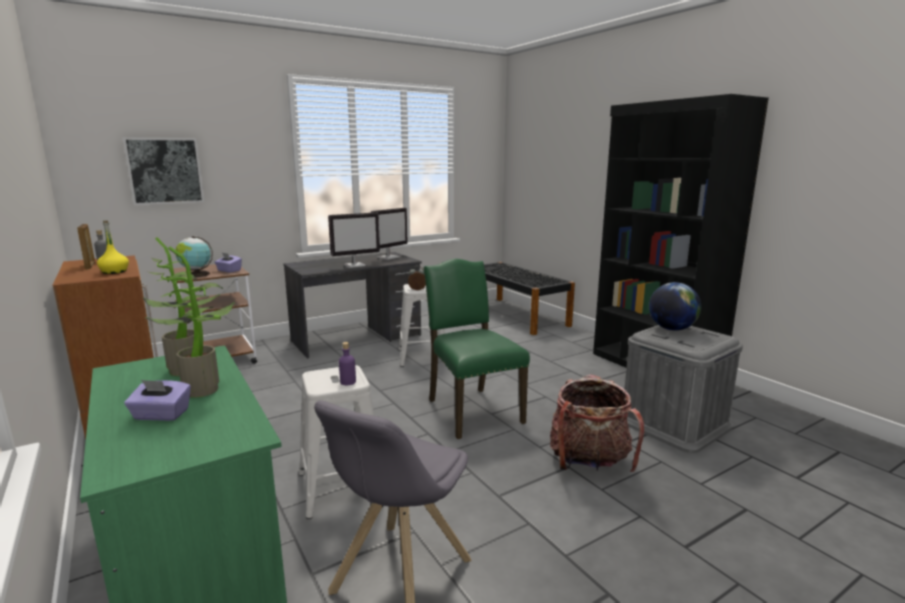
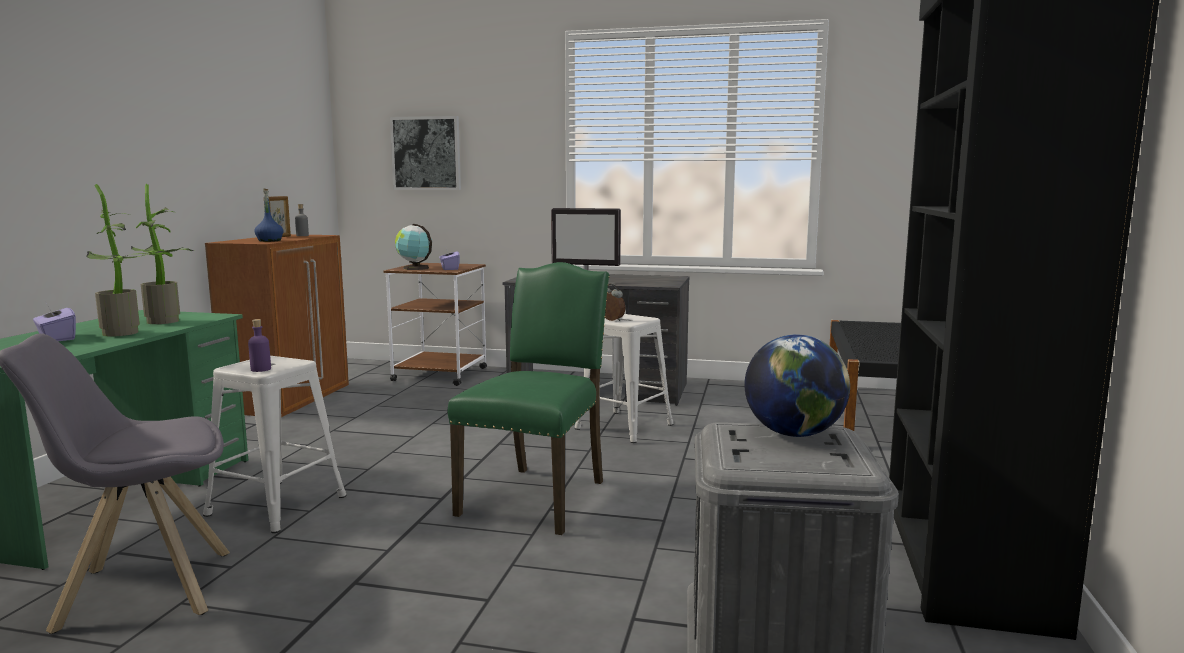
camera: 45 degrees right, 5 degrees down
yellow bottle [97,221,129,274] -> blue bottle [254,189,283,242]
monitor [370,208,408,260] -> none
backpack [550,374,644,472] -> none

